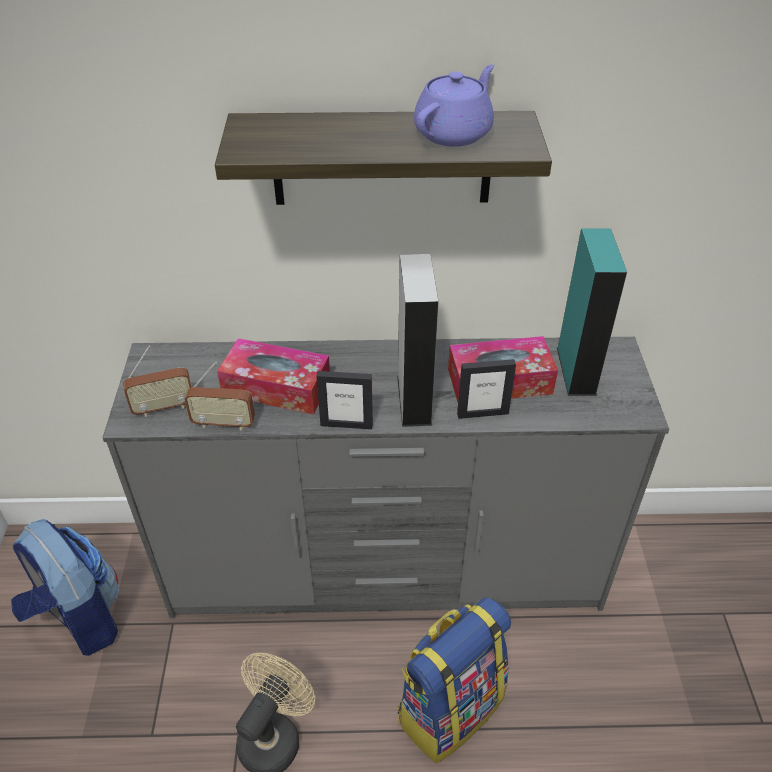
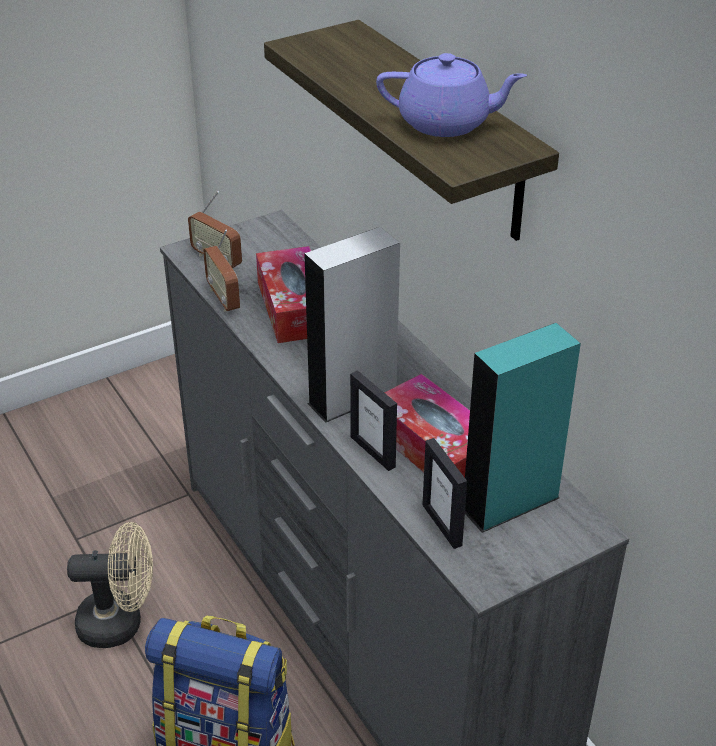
camera: 60 degrees right, 5 degrees down
backpack [11,519,119,656] -> none
picture frame [316,371,373,429] -> picture frame moved to [422,438,467,549]

